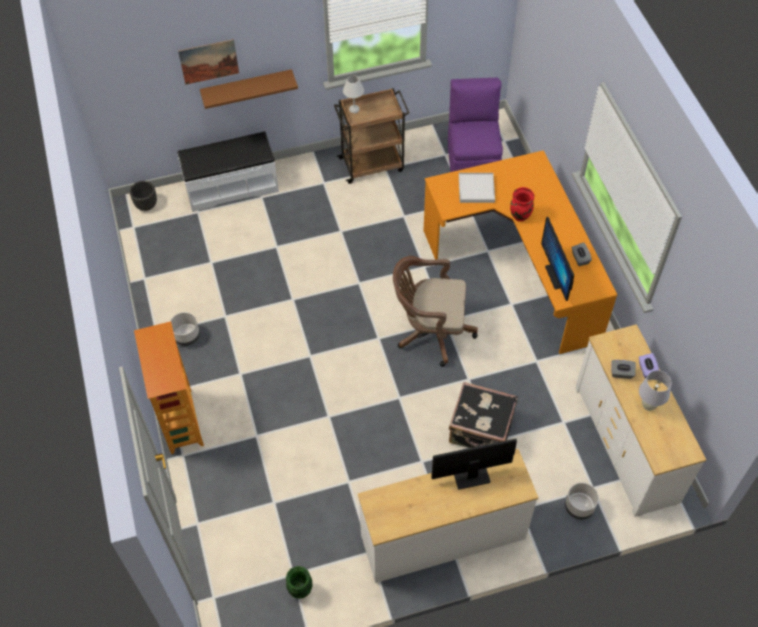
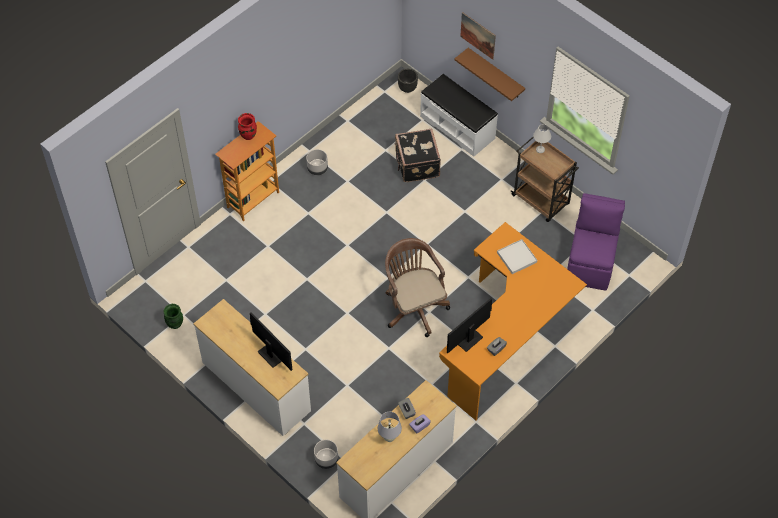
camera: 60 degrees right, 0 degrees up
purple chair [448,77,503,172] -> purple chair turned 45 degrees counterclockwise [567,193,625,290]
black suitcase [449,382,518,448] -> black suitcase moved to [395,129,441,182]
red vase [510,187,534,222] -> red vase moved to [238,113,257,140]

